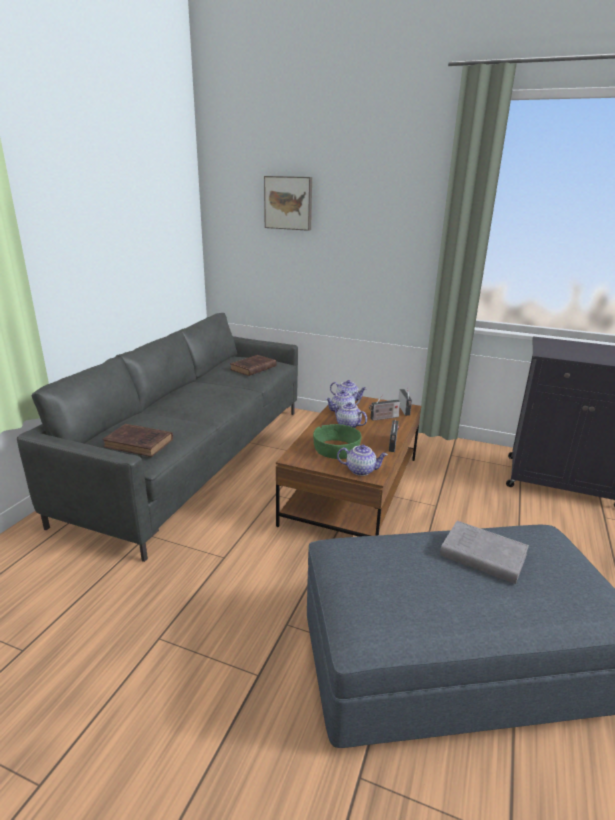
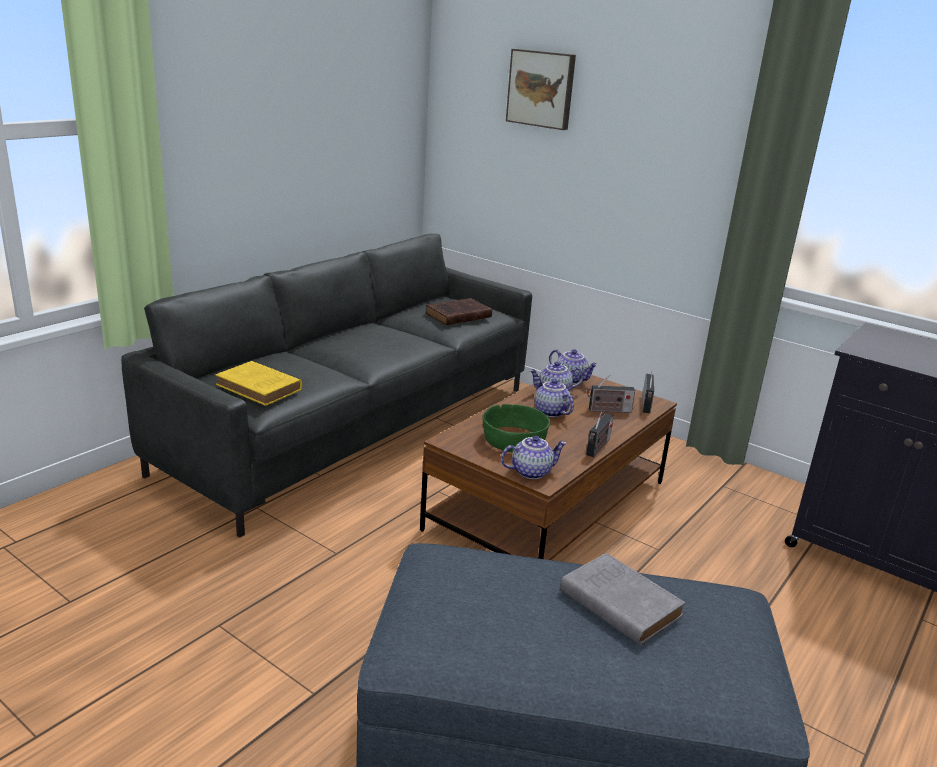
camera: 15 degrees right, 0 degrees up
brown book [102,424,173,457] -> yellow book [216,361,302,406]
teapot [337,444,388,476] -> teapot turned 45 degrees counterclockwise [501,436,567,479]

